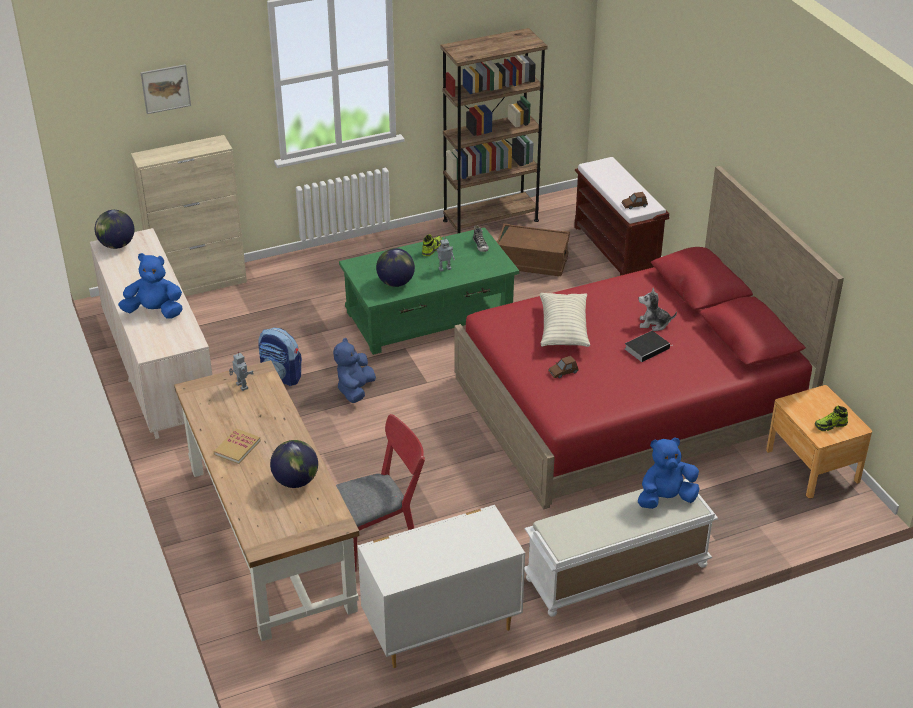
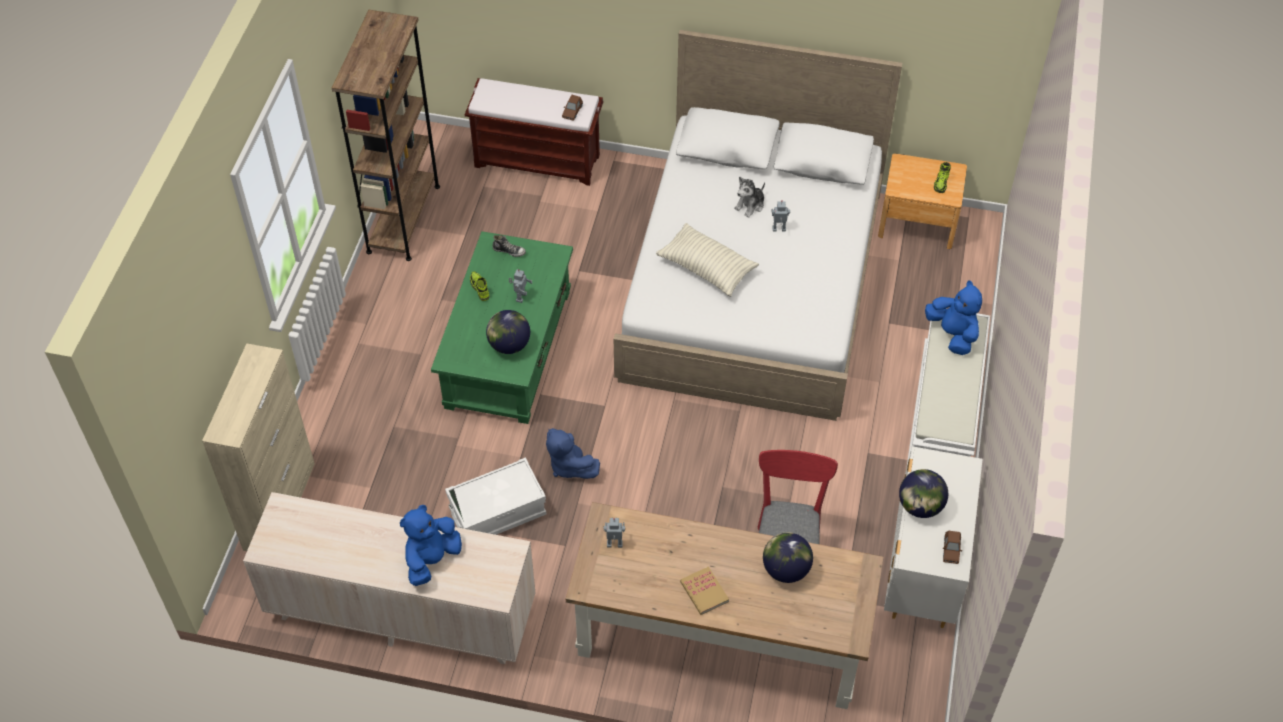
camera: 55 degrees left, 15 degrees up
globe [95,210,134,249] -> globe moved to [899,469,948,518]
picture [140,64,191,114] -> none
backpack [259,328,302,386] -> white storage box [445,457,546,535]
red bed [454,166,844,509] -> white bed [614,30,902,421]
brown storage box [497,223,570,276] -> none
brown toy car [548,356,579,378] -> brown toy car moved to [943,531,962,564]
book [625,331,673,362] -> toy robot [771,200,790,232]
blue plush toy [638,437,700,509] -> blue plush toy turned 135 degrees clockwise [925,280,982,355]

